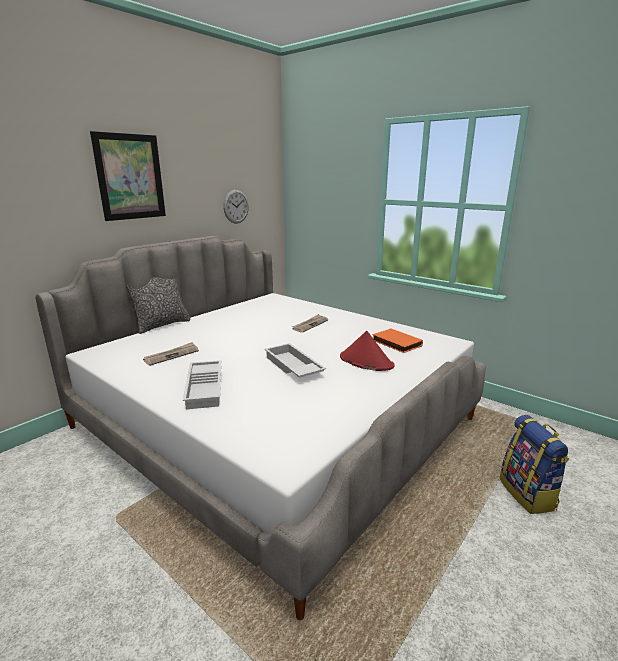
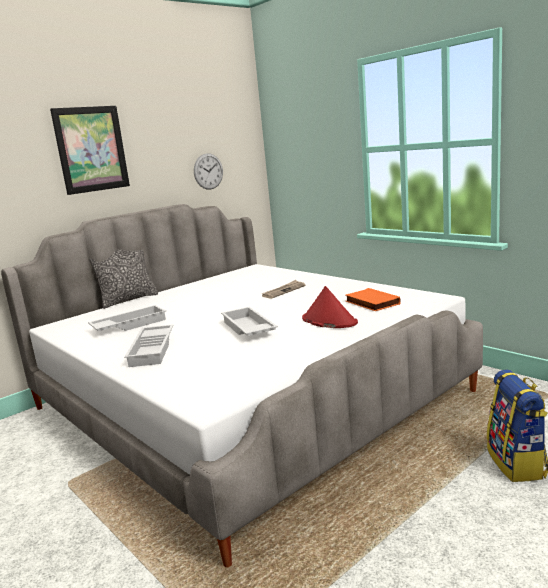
camera: 10 degrees right, 5 degrees down
newspaper [143,342,199,366] -> white tray [88,305,166,331]

